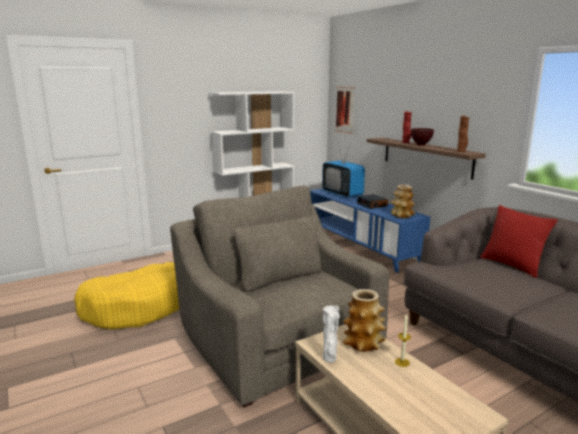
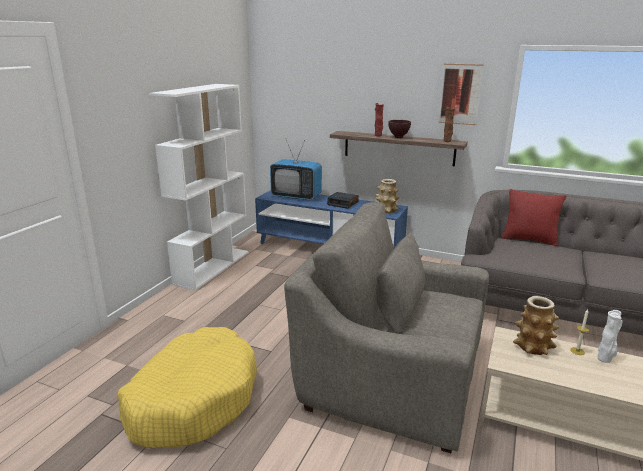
camera: 35 degrees left, 5 degrees up
white vase [323,306,340,363] -> white vase moved to [597,310,623,363]
picture [335,87,355,134] -> picture moved to [438,64,484,125]

